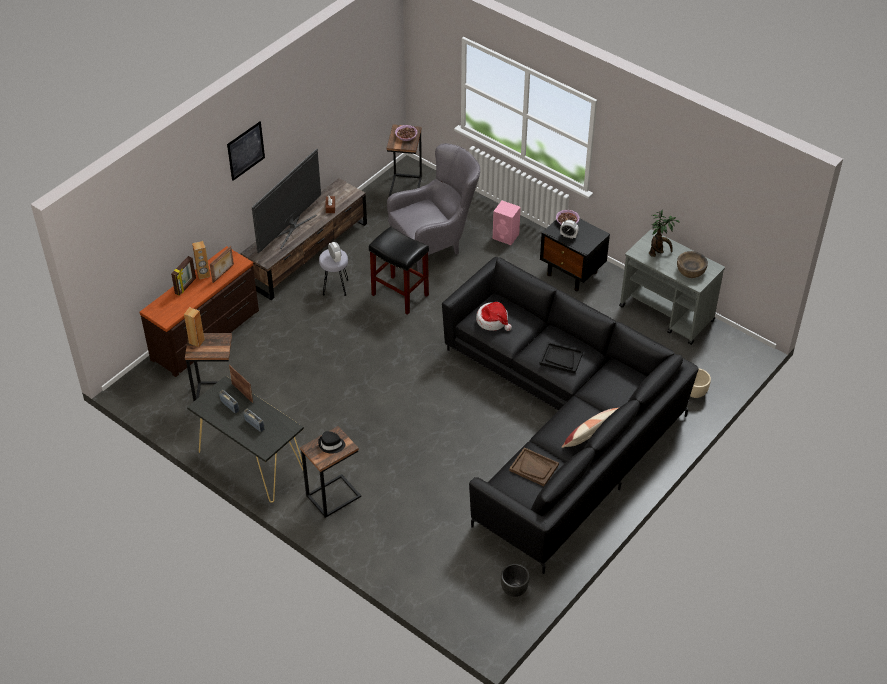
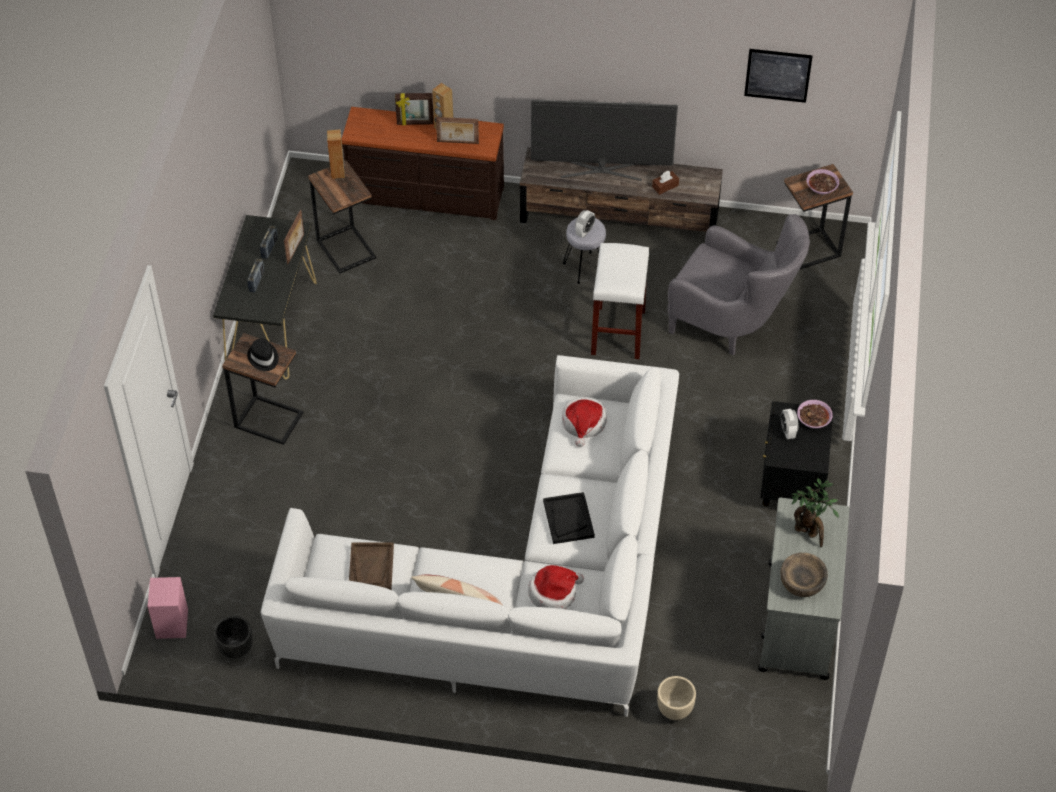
camera: 60 degrees right, 5 degrees up
picture [227,122,265,181] -> picture moved to [744,49,813,103]
black stool [369,226,429,315] -> white stool [591,243,650,359]
black sofa [442,257,699,574] -> white sofa [261,355,679,717]
pink speaker [493,201,521,245] -> pink speaker moved to [148,577,188,639]
none -> hat [528,565,584,609]

